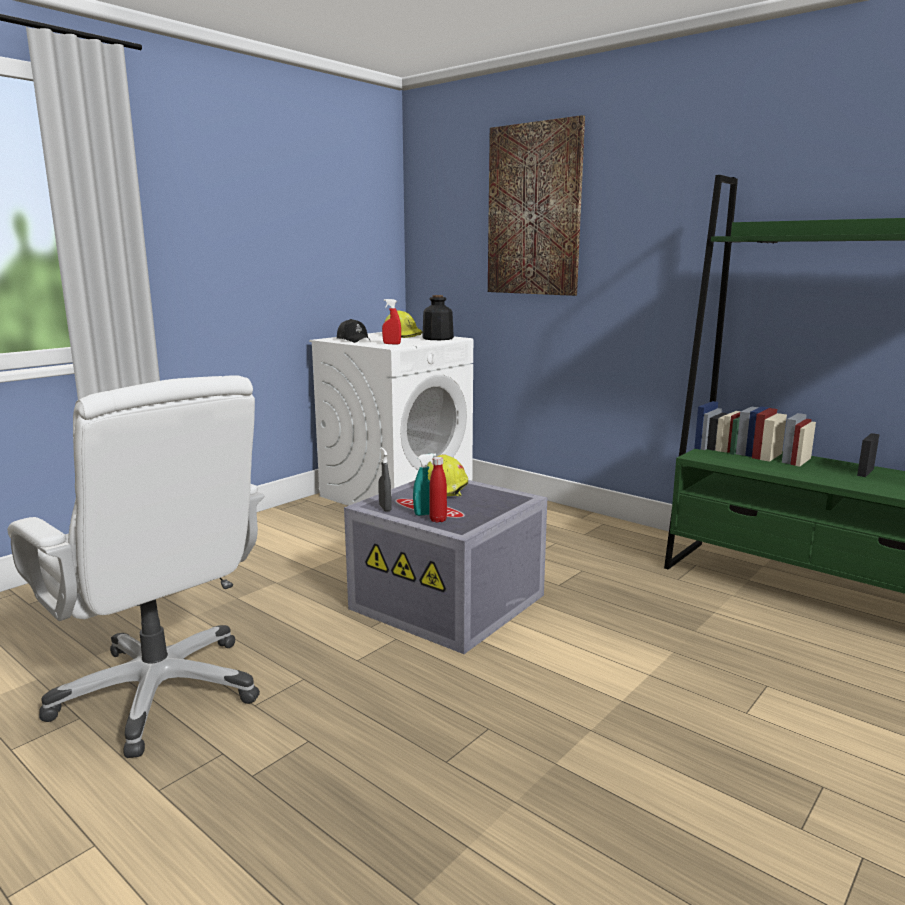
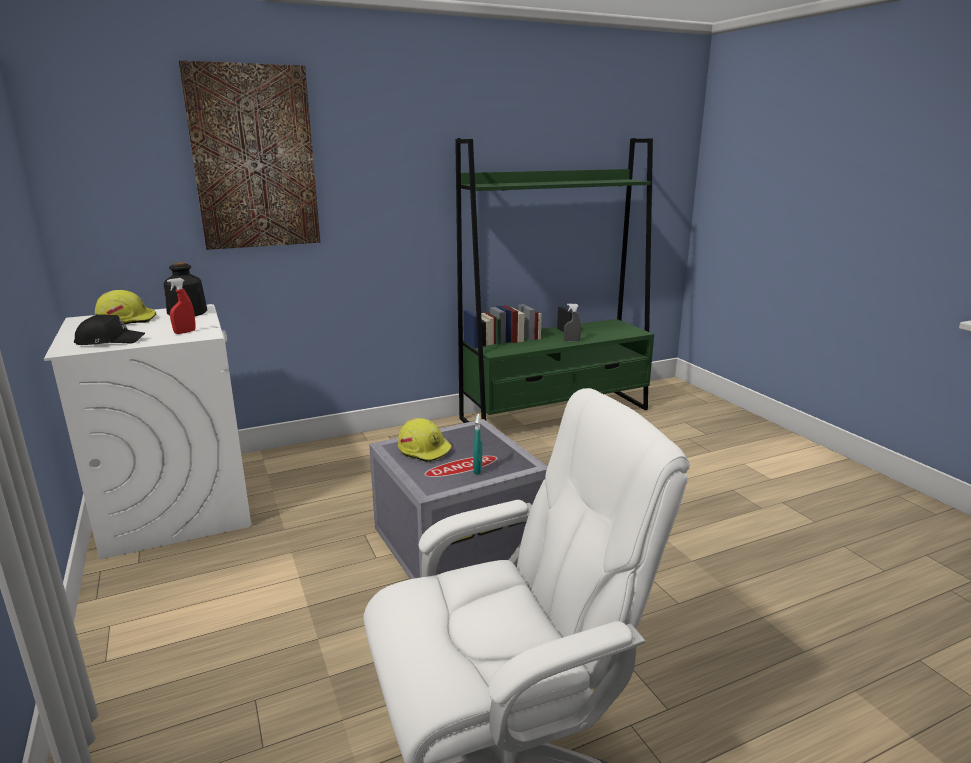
camera: 65 degrees left, 5 degrees up
grey spray bottle [378,447,392,512] -> grey spray bottle moved to [564,304,581,342]
red bottle [429,457,447,523] -> none

